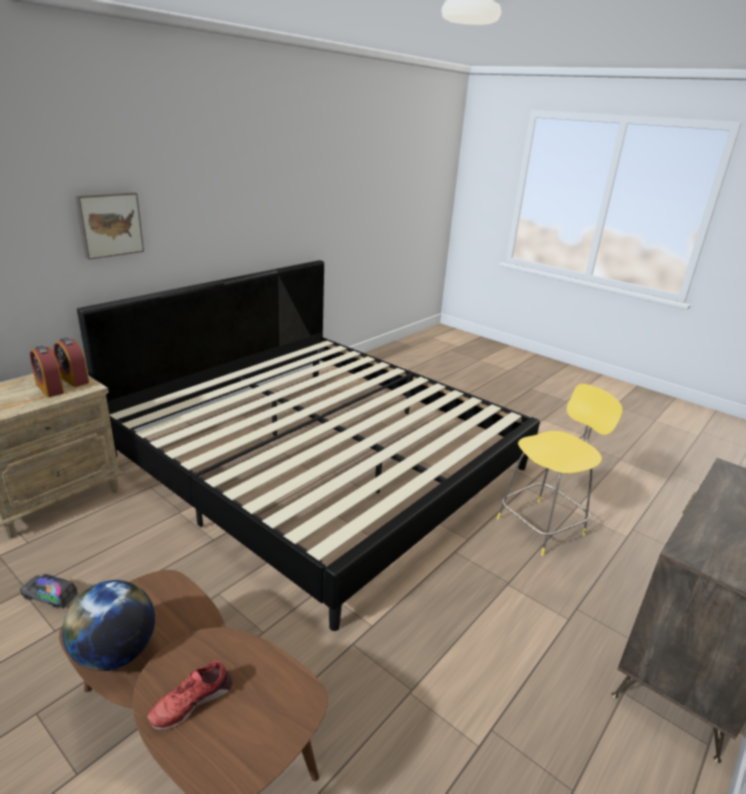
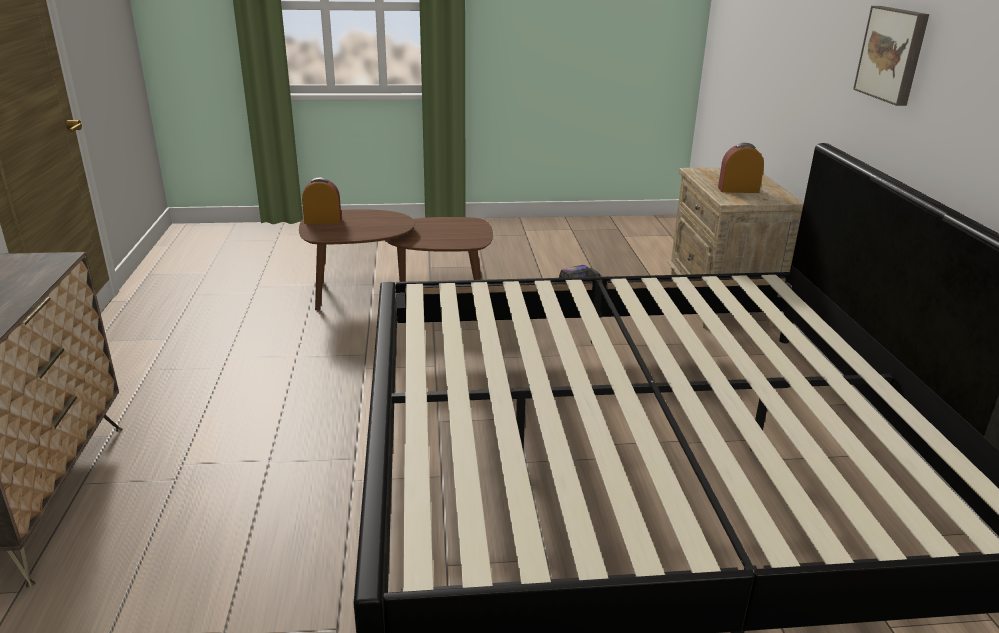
camera: 135 degrees right, 0 degrees up
alarm clock [54,338,89,387] -> alarm clock moved to [302,177,342,224]
globe [62,580,155,671] -> none
red shoe [147,660,232,730] -> none
yellow stool [497,384,622,556] -> none

